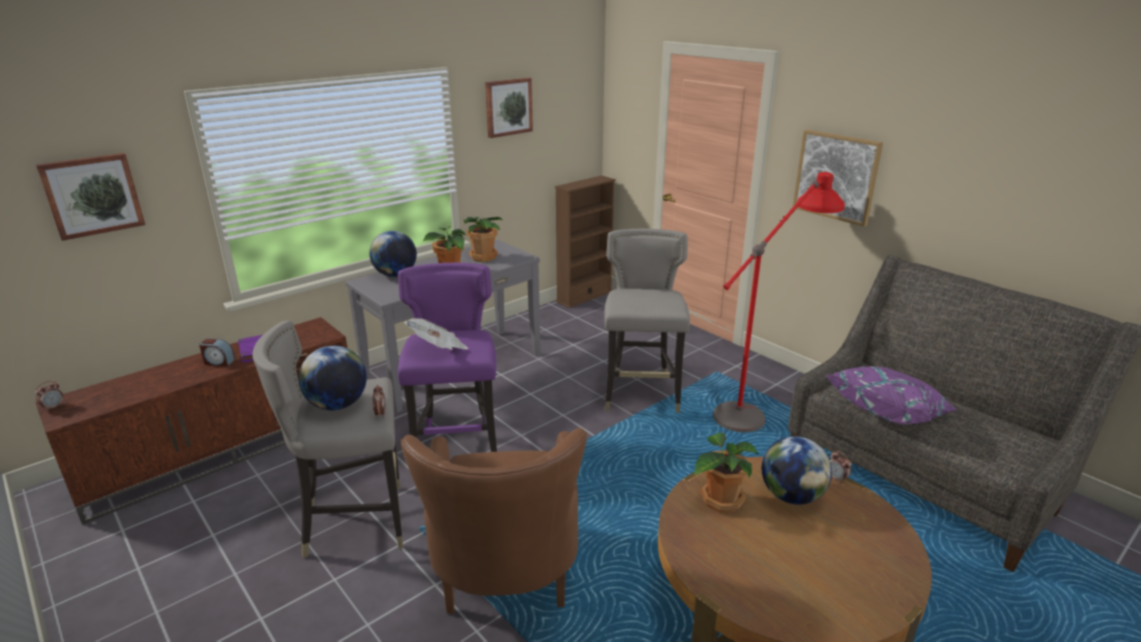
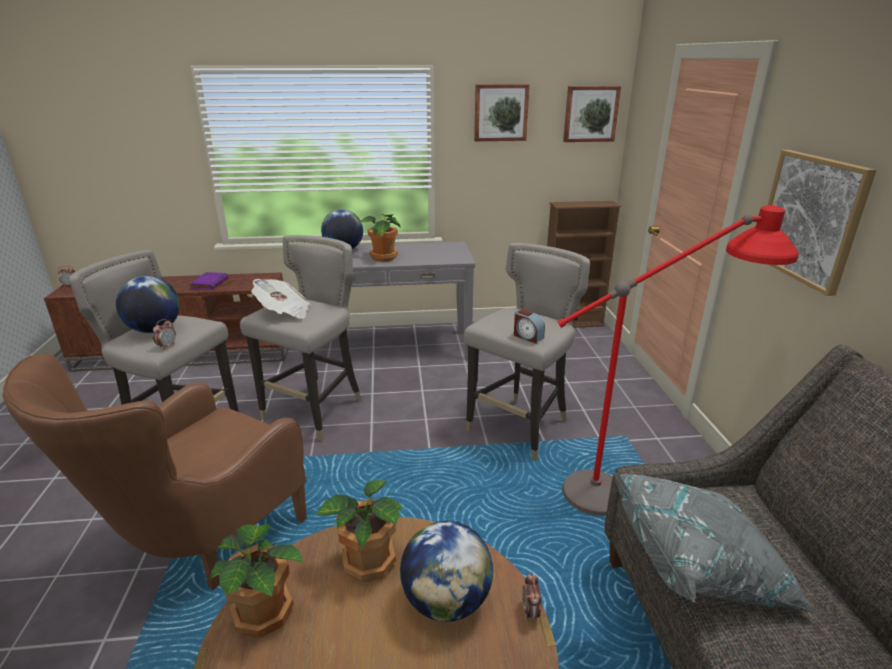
camera: 35 degrees right, 0 degrees up
picture [36,153,145,241] -> picture moved to [563,86,621,142]
alarm clock [199,339,235,366] -> alarm clock moved to [514,309,545,343]
purple stool [398,263,497,452] -> grey stool [240,235,362,441]
potted plant [464,217,502,262] -> potted plant moved to [210,524,304,638]
purple pillow [827,366,957,424] -> grey pillow [614,472,817,614]

